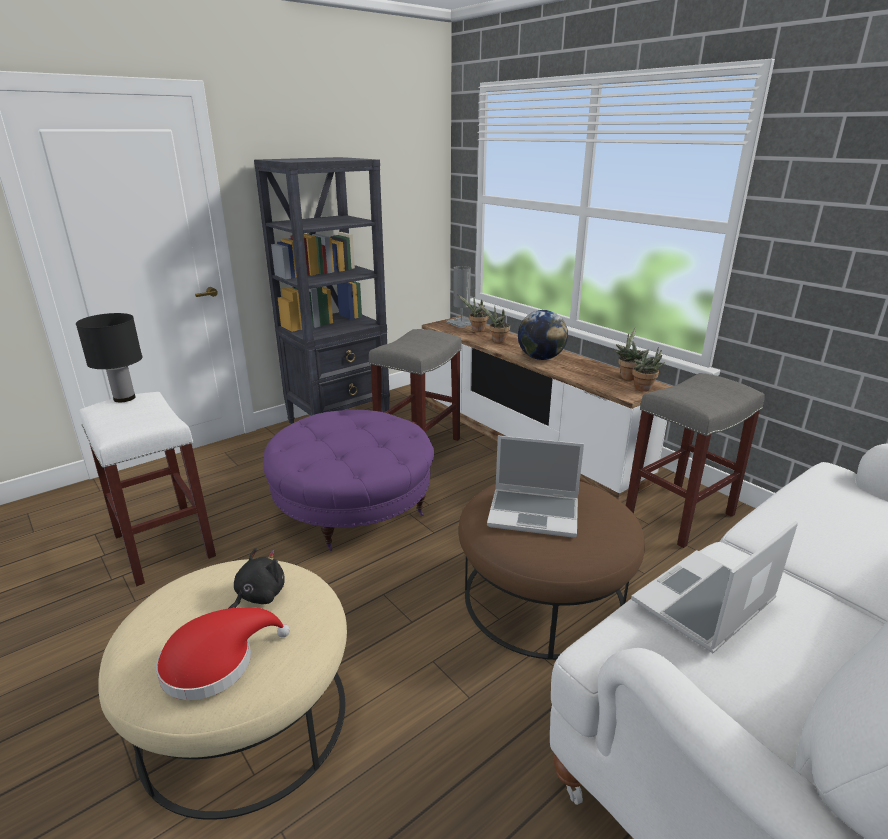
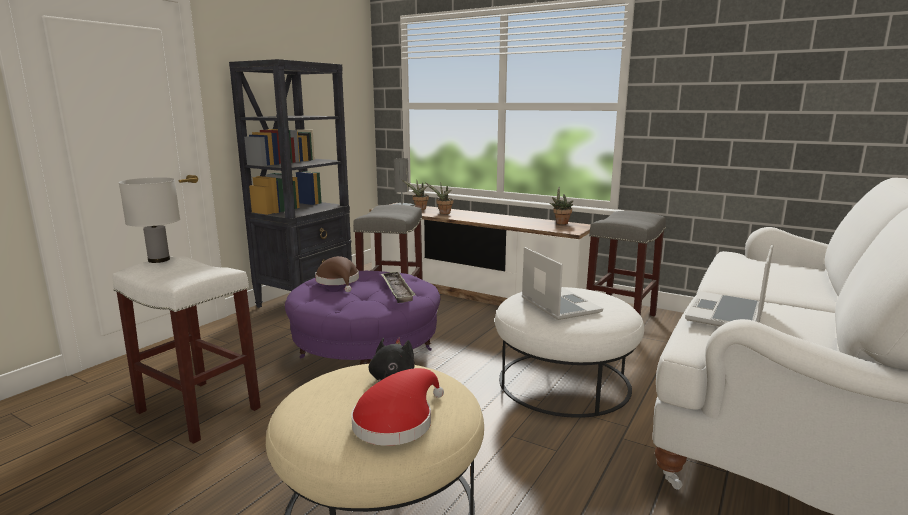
camera: 20 degrees left, 10 degrees down
black table lamp [76,313,142,402] -> white table lamp [119,177,180,263]
brown ottoman [459,481,645,660] -> white ottoman [495,287,644,418]
laptop [487,436,584,538] -> laptop turned 105 degrees counterclockwise [522,247,603,320]
globe [518,310,568,360] -> none
potted plant [632,347,665,392] -> none
none -> brown hat [315,256,359,292]
none -> tray [381,271,416,303]

